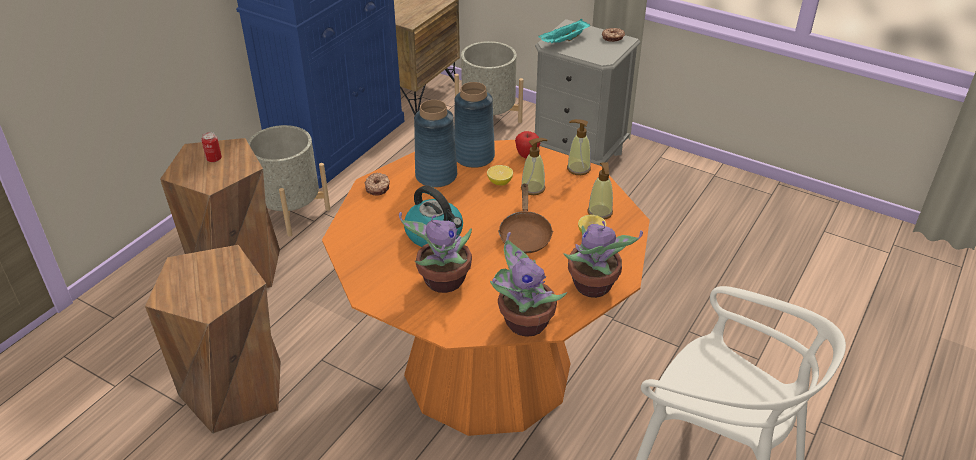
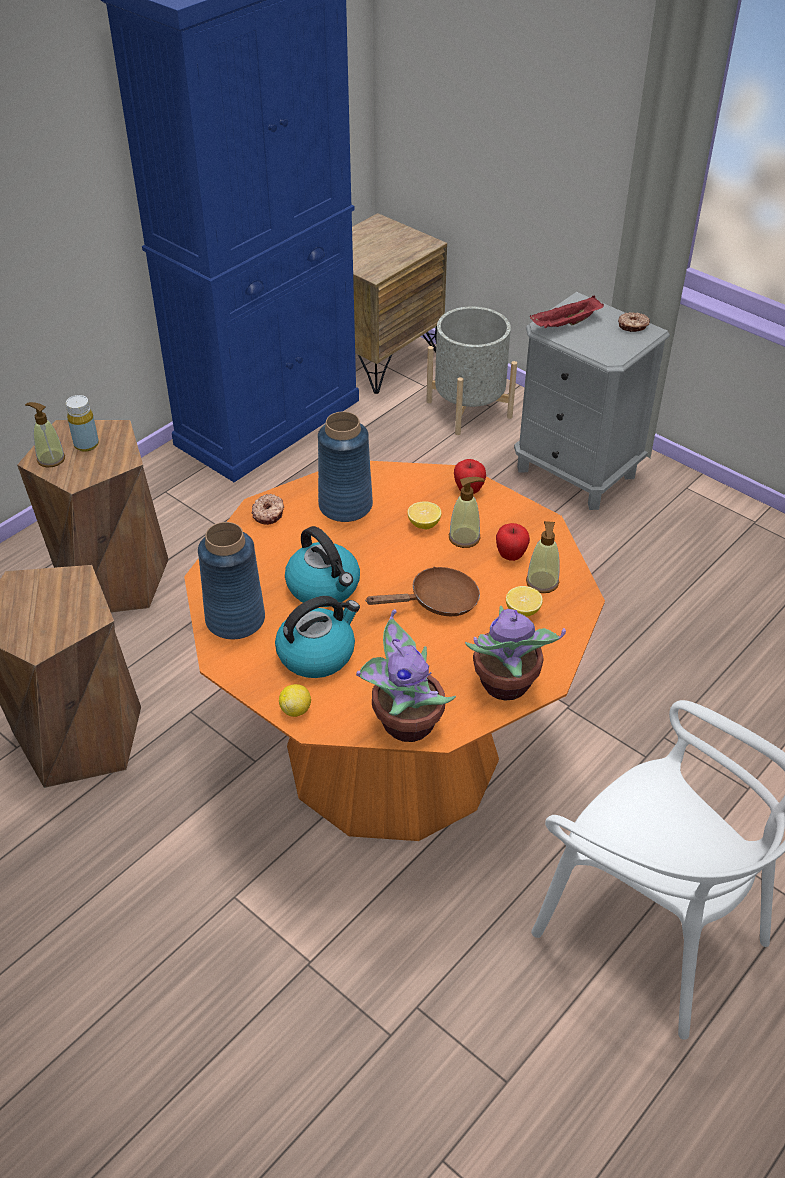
camera: 10 degrees right, 5 degrees up
can [201,132,222,162] -> yellow bottle [66,395,99,452]
grey planter [248,125,330,237] -> none
potted plant [399,212,472,293] -> kettle [275,596,360,678]
blue vase [454,82,495,168] -> blue vase moved to [198,522,265,639]
brown frying pan [498,183,553,253] -> brown frying pan turned 120 degrees counterclockwise [365,567,480,616]
turquoise tray [538,19,590,43] -> red tray [530,296,604,328]
soap dispenser [567,119,591,175] -> soap dispenser moved to [25,402,65,468]
none -> lemon [279,684,311,717]
none -> apple [496,523,530,561]

